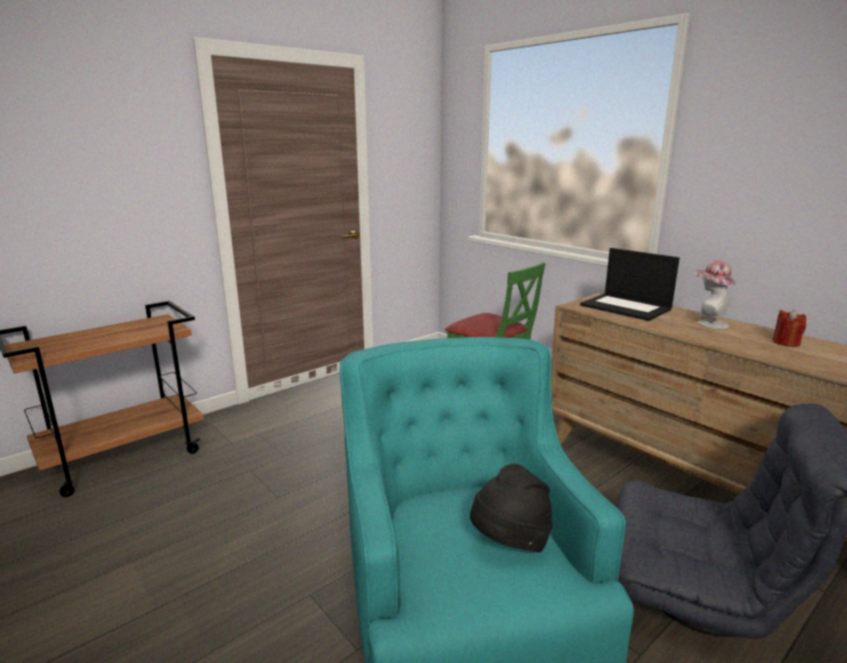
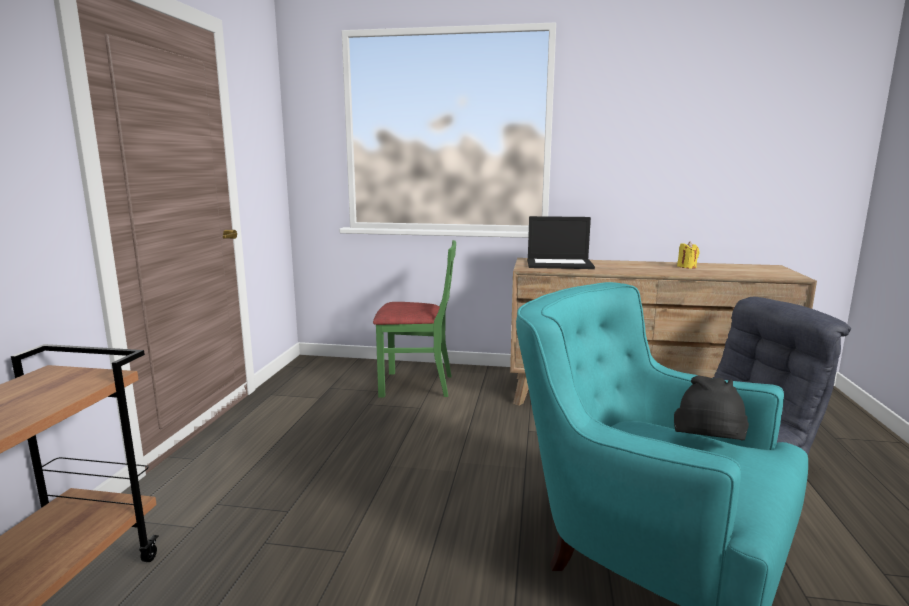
camera: 40 degrees left, 5 degrees down
hat [695,260,736,329] -> none
red candle [772,309,806,347] -> yellow candle [677,242,699,269]

